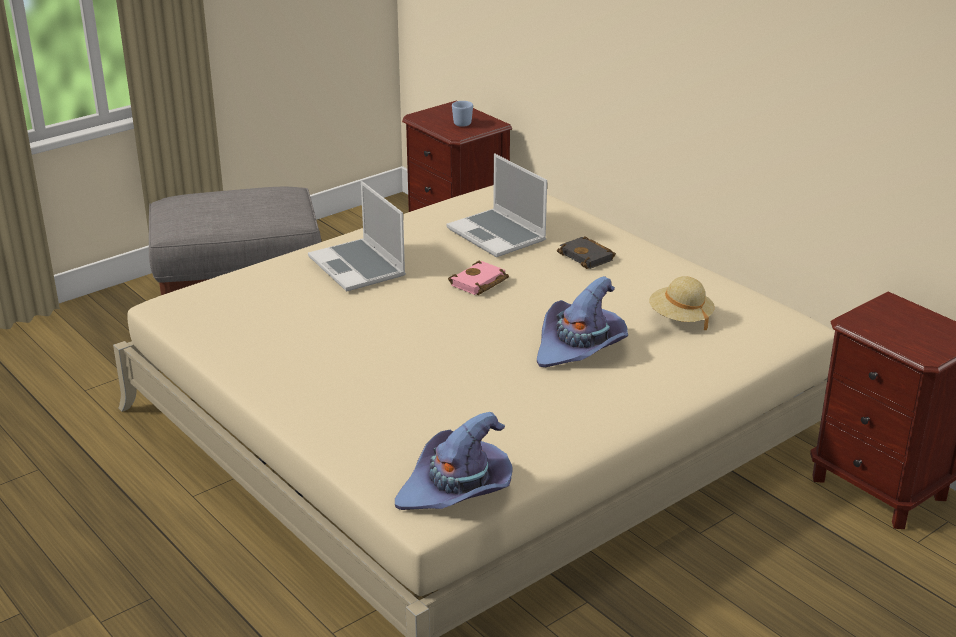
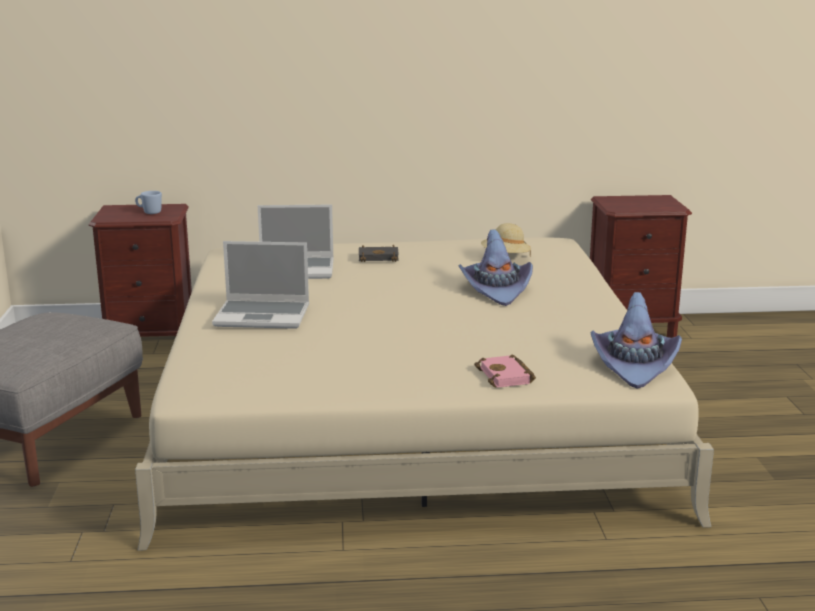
camera: 55 degrees left, 10 degrees down
pink book [448,260,509,295] -> pink book moved to [474,355,536,388]

